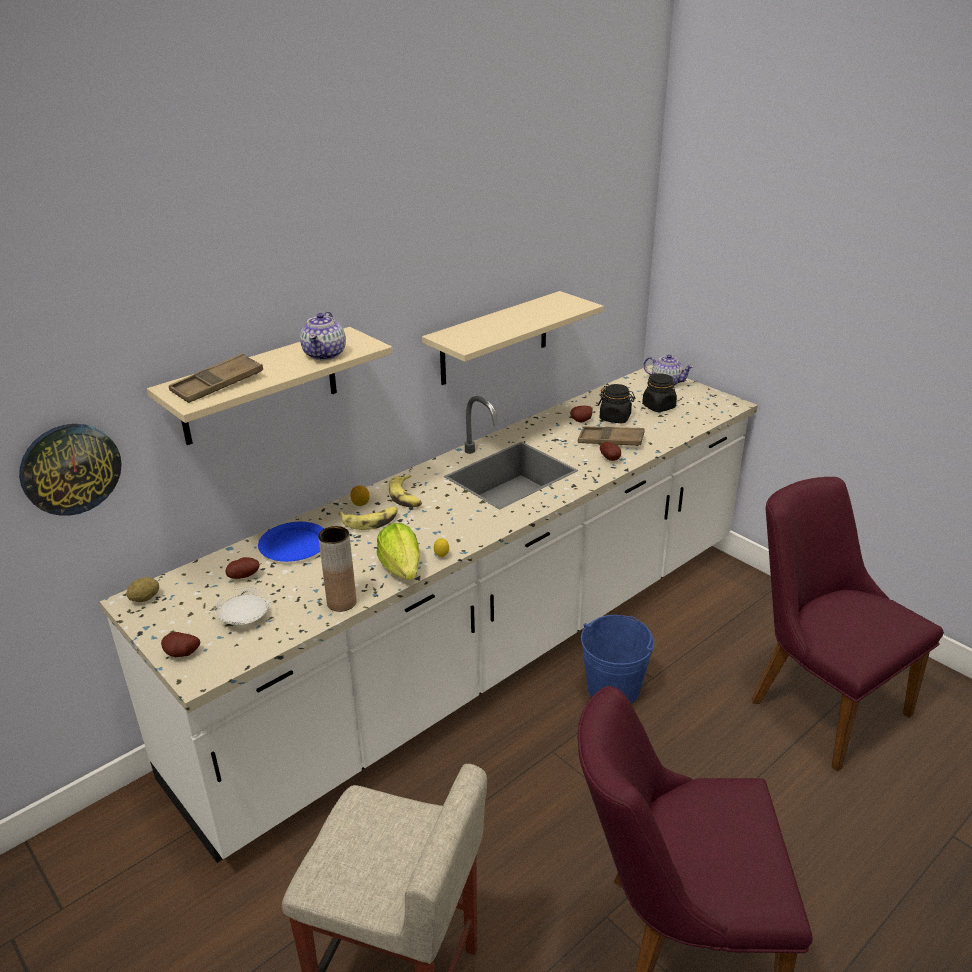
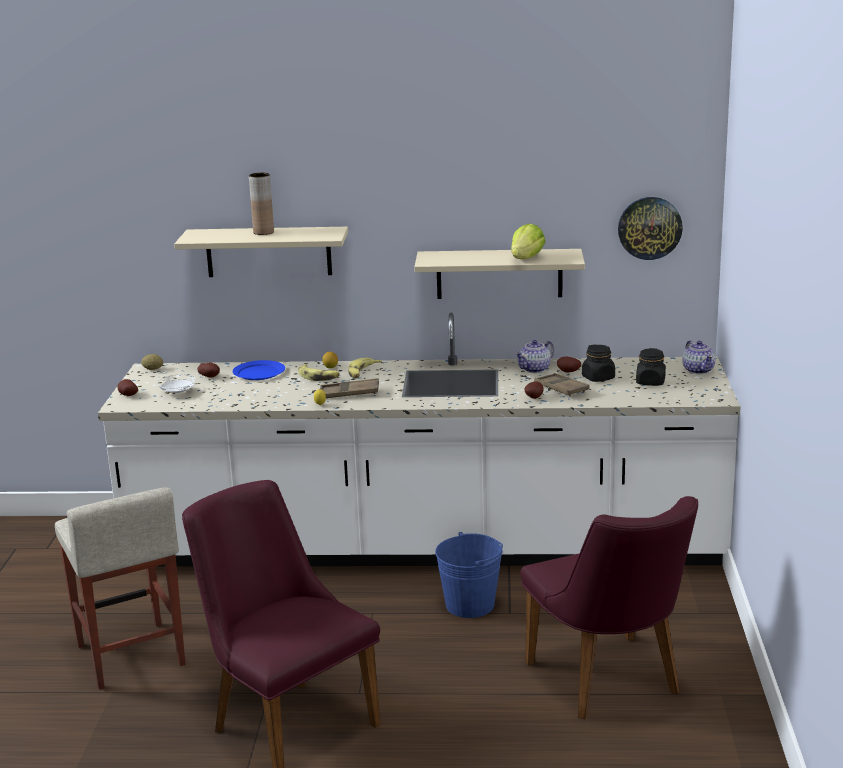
camera: 45 degrees right, 10 degrees down
wall clock [19,424,122,516] -> wall clock moved to [618,197,683,260]
brown tray [169,353,263,403] -> brown tray moved to [320,378,379,398]
teapot [300,311,346,360] -> teapot moved to [515,340,554,373]
brown vase [318,526,357,612] -> brown vase moved to [249,173,274,235]
lettuce [377,523,420,580] -> lettuce moved to [511,224,545,259]
purple chair [752,477,944,772] -> purple chair turned 150 degrees clockwise [520,496,698,720]

